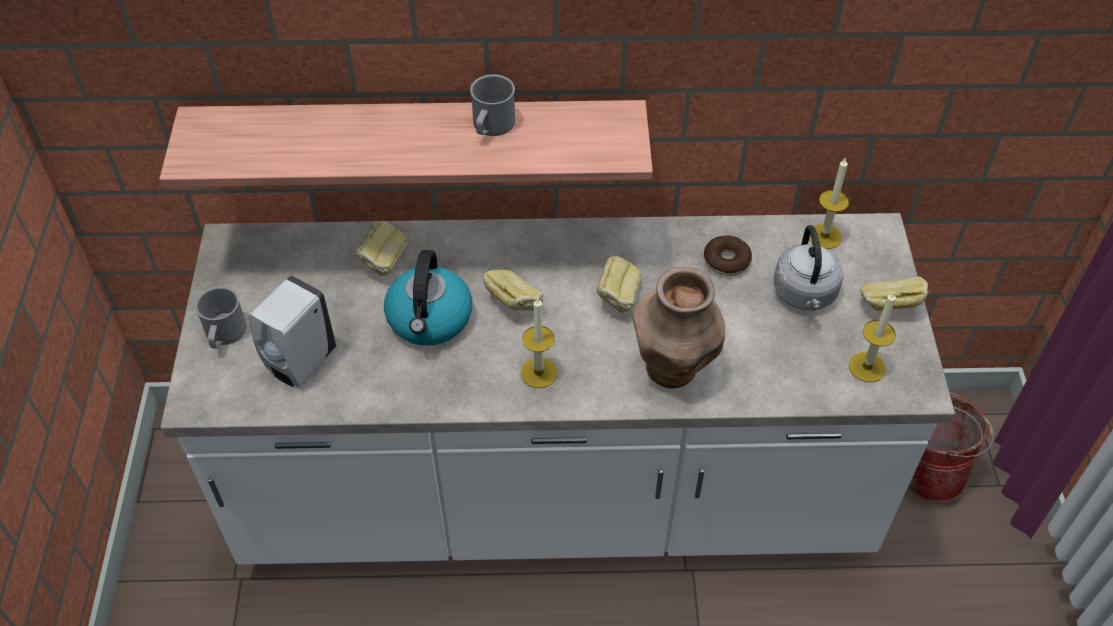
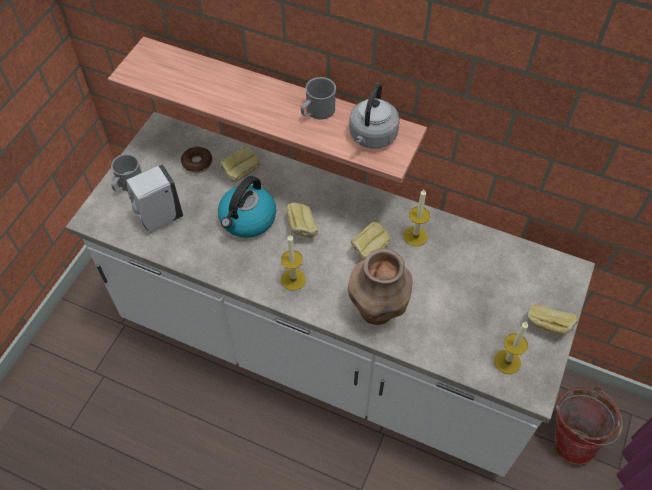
camera: 25 degrees right, 5 degrees up
donut [704,236,752,276] -> donut moved to [181,147,212,173]
grey kettle [774,225,844,310] -> grey kettle moved to [349,83,400,149]
candle [809,157,849,249] -> candle moved to [404,190,430,246]

